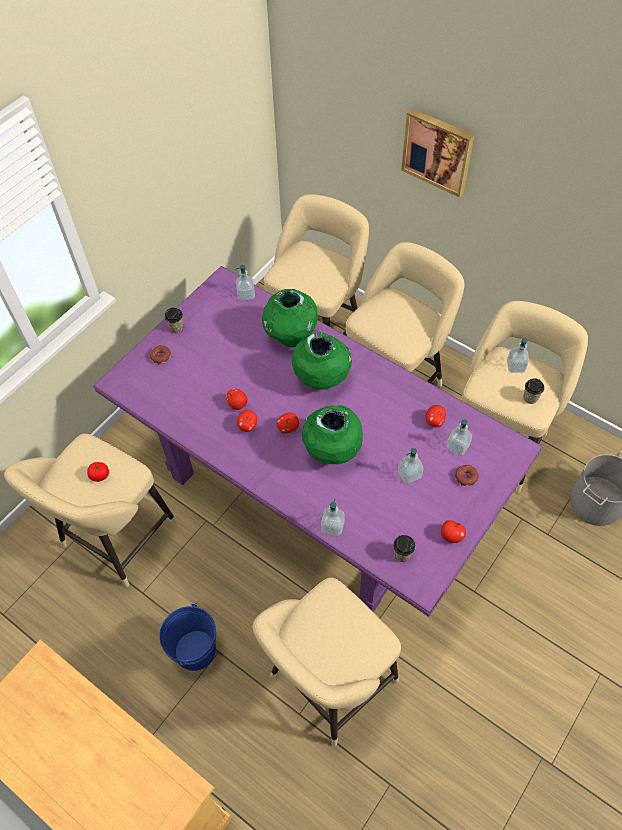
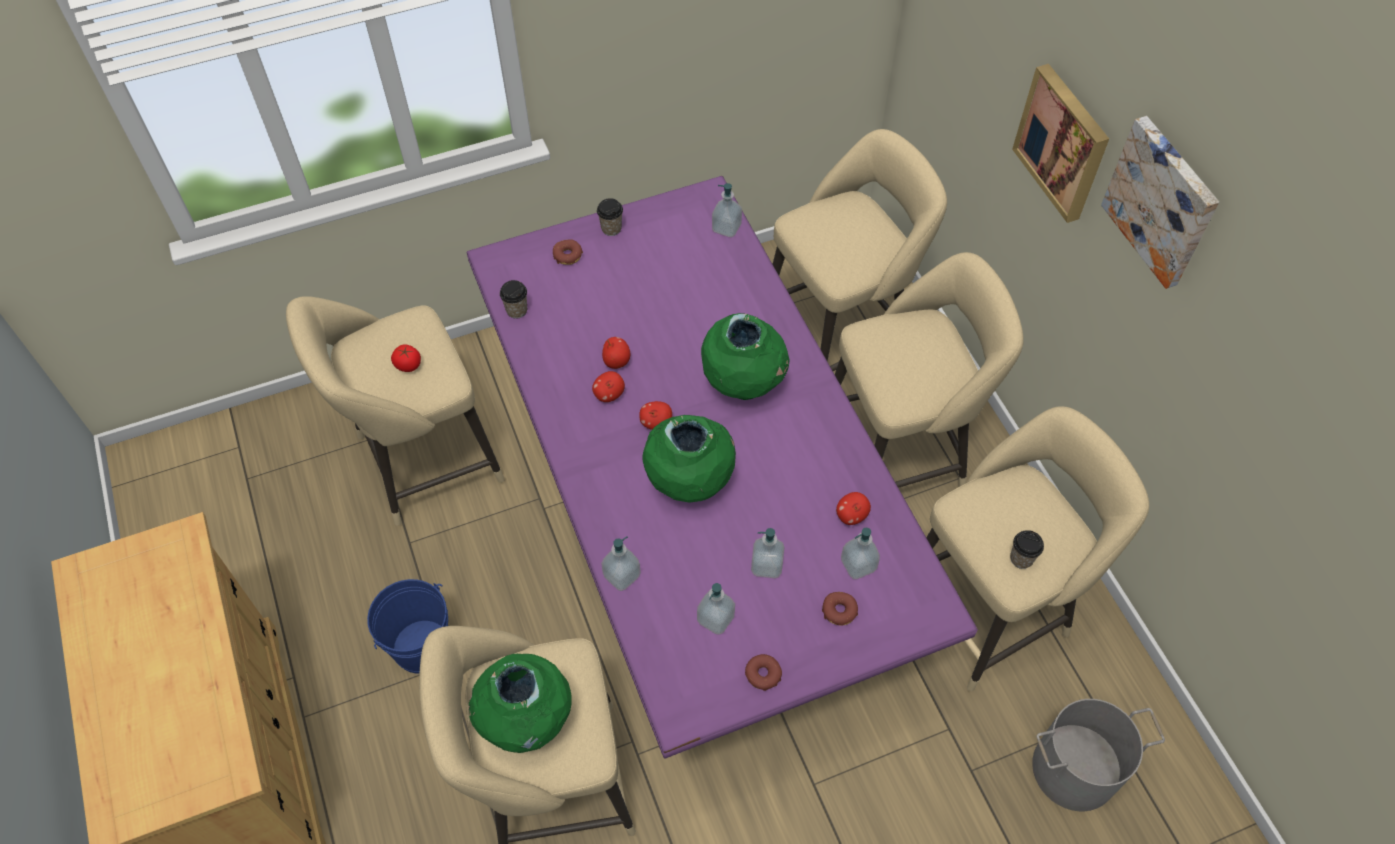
camera: 30 degrees right, 0 degrees up
green vase [262,289,318,348] -> green vase moved to [468,654,571,753]
cup [393,535,415,562] -> cup moved to [500,280,527,319]
apple [441,520,466,543] -> donut [745,654,782,691]
soap dispenser [507,338,529,373] -> soap dispenser moved to [697,583,735,635]
none -> picture [1101,116,1219,289]

